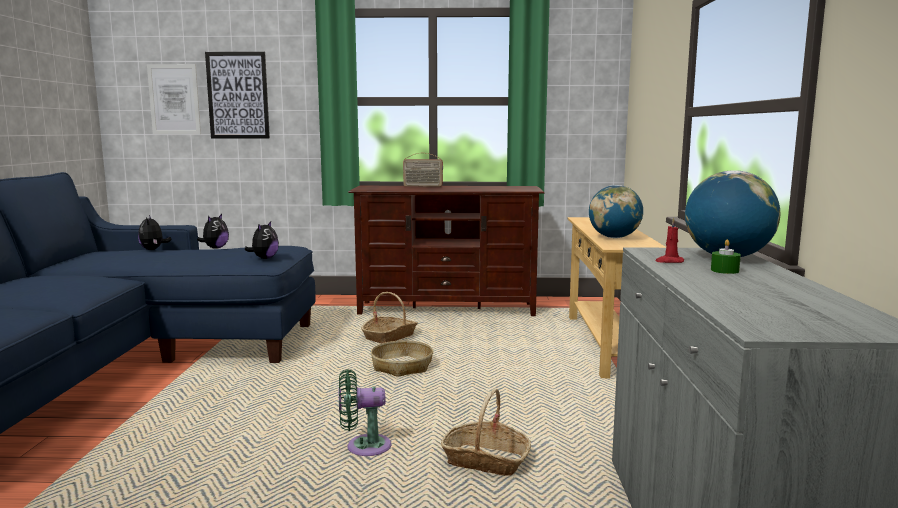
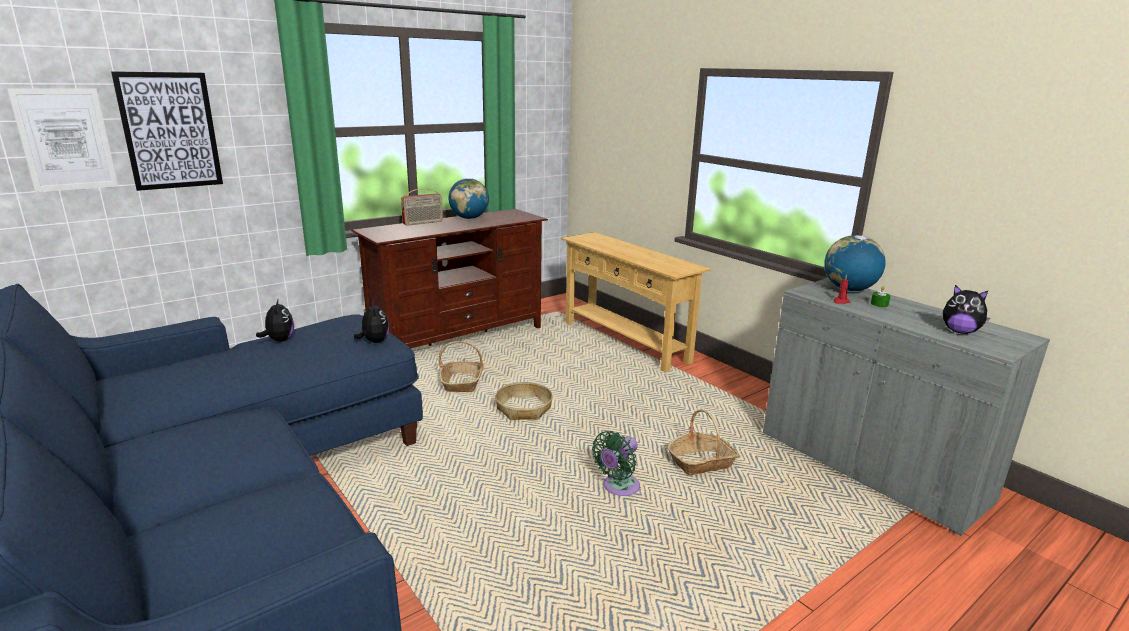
camera: 40 degrees left, 10 degrees up
plush toy [138,215,172,250] -> plush toy moved to [943,285,990,334]
globe [589,185,643,238] -> globe moved to [449,178,489,219]

